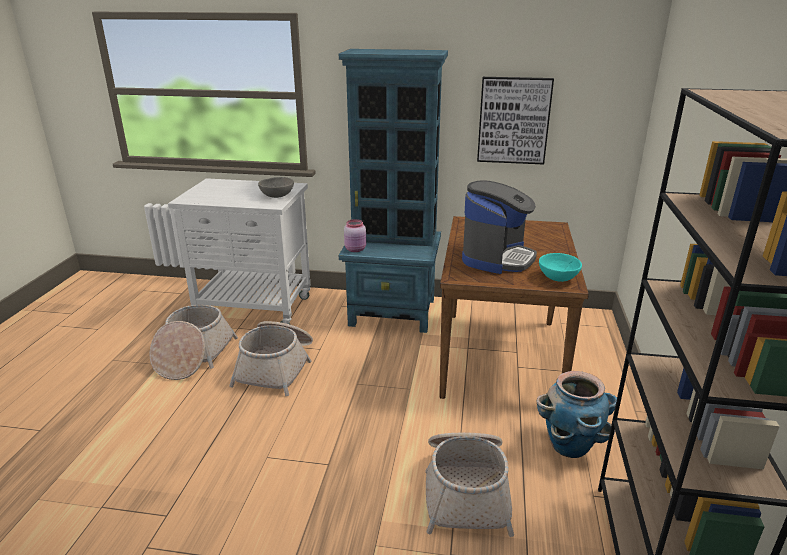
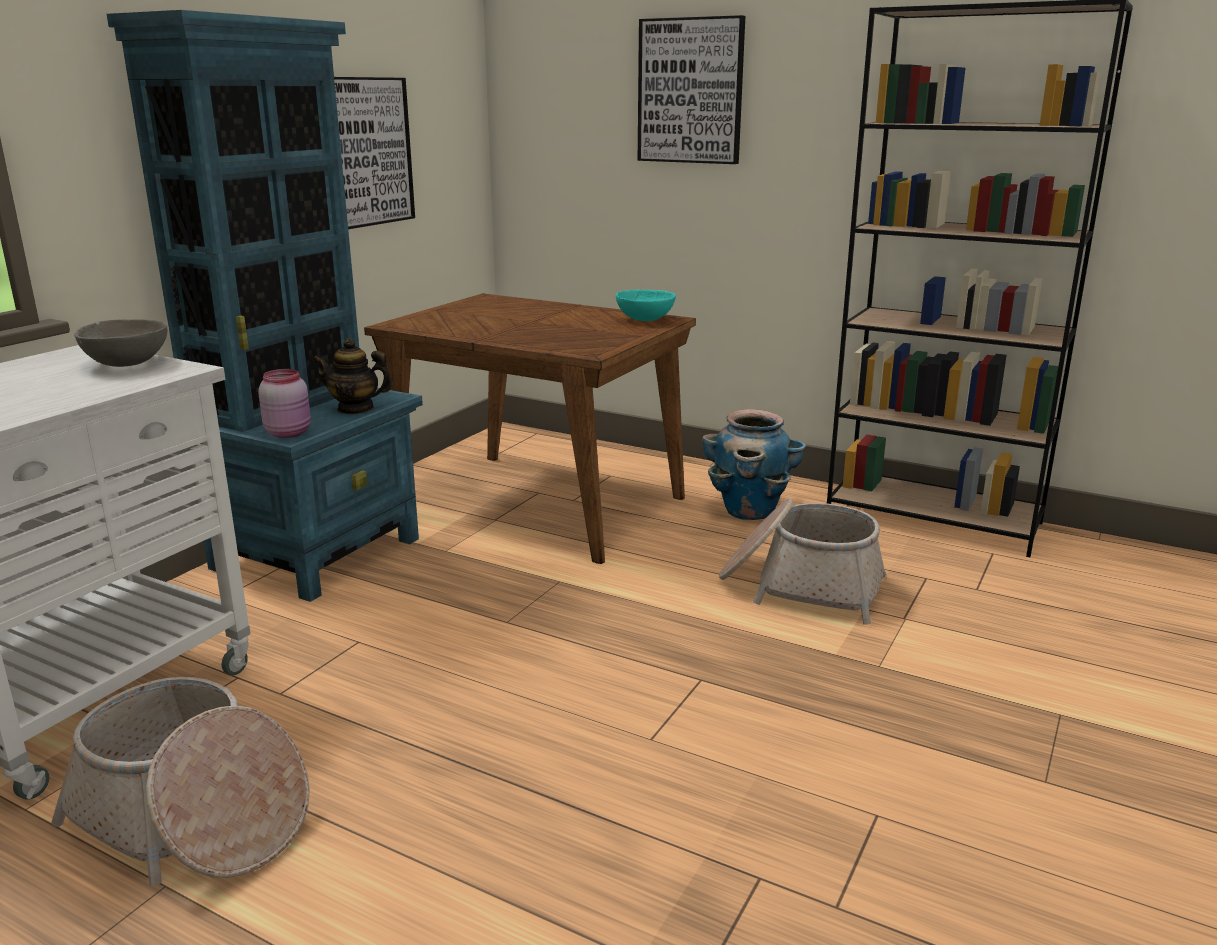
camera: 70 degrees left, 5 degrees down
basket [229,321,313,396] -> none
coffee machine [462,180,537,274] -> none
none -> teapot [313,338,393,414]
none -> picture [638,15,745,164]

